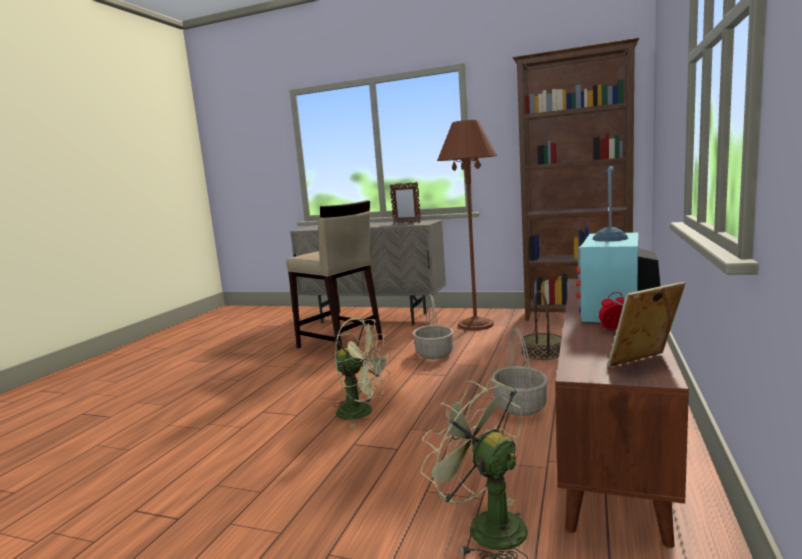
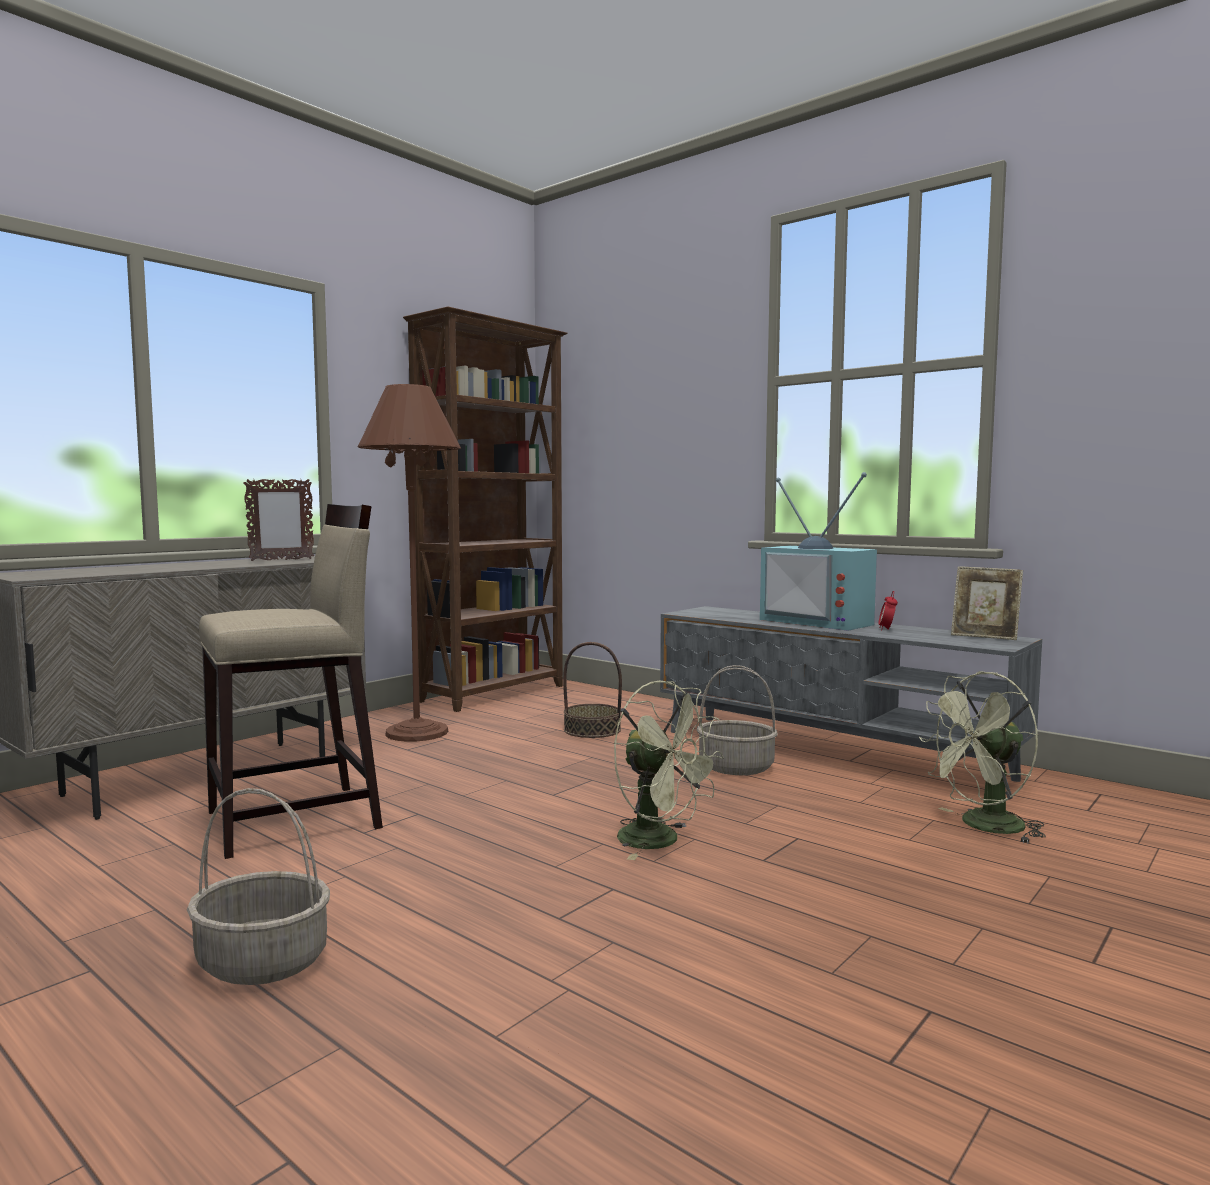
camera: 70 degrees left, 5 degrees down
green fan [333,318,391,428] -> green fan turned 90 degrees clockwise [613,680,724,860]
basket [413,294,454,359] -> basket moved to [187,788,330,985]
brown tv stand [555,279,689,548] -> grey tv stand [660,606,1042,782]
picture frame [607,282,686,367] -> picture frame turned 60 degrees counterclockwise [951,566,1023,640]

